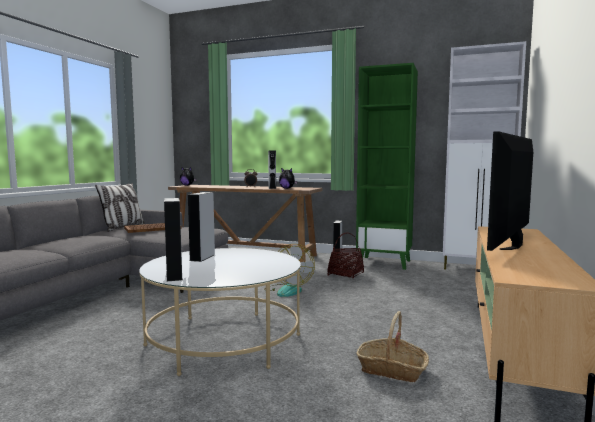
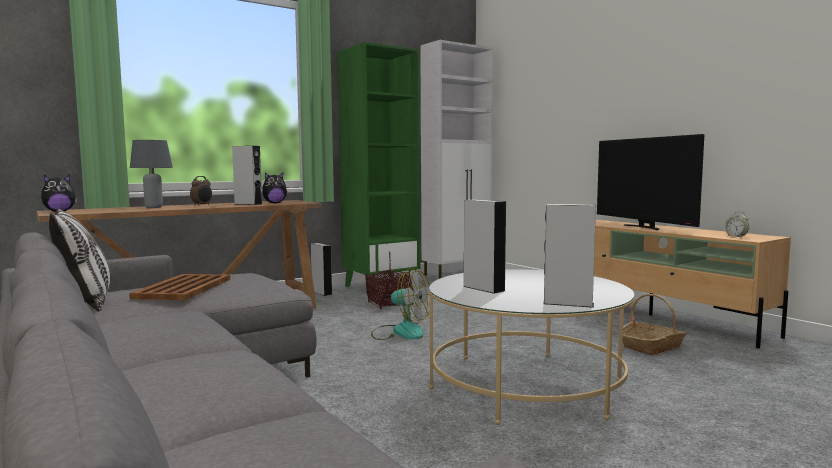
camera: 55 degrees left, 0 degrees up
none -> grey table lamp [130,140,173,208]
none -> alarm clock [725,211,749,237]

